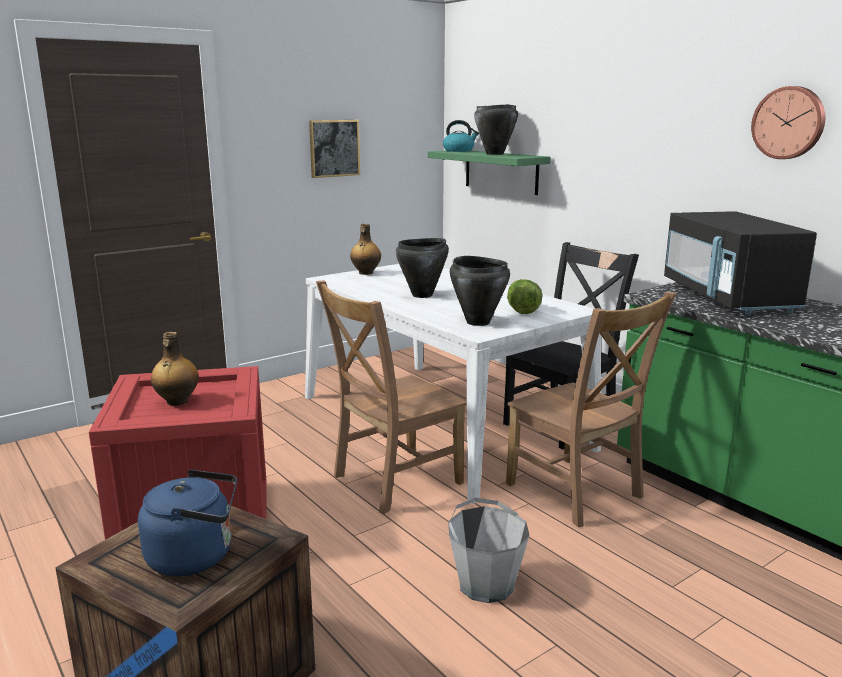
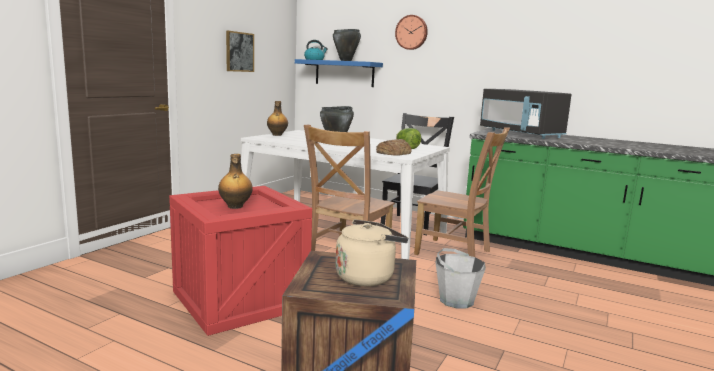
camera: 25 degrees left, 5 degrees down
blue kettle [138,469,237,576] -> beige kettle [335,219,408,287]
green shelf [428,150,550,195] -> blue shelf [295,59,383,87]
black cooking pot [450,256,510,326] -> bread [376,139,412,156]
wall clock [751,86,825,159] -> wall clock moved to [395,15,428,50]

